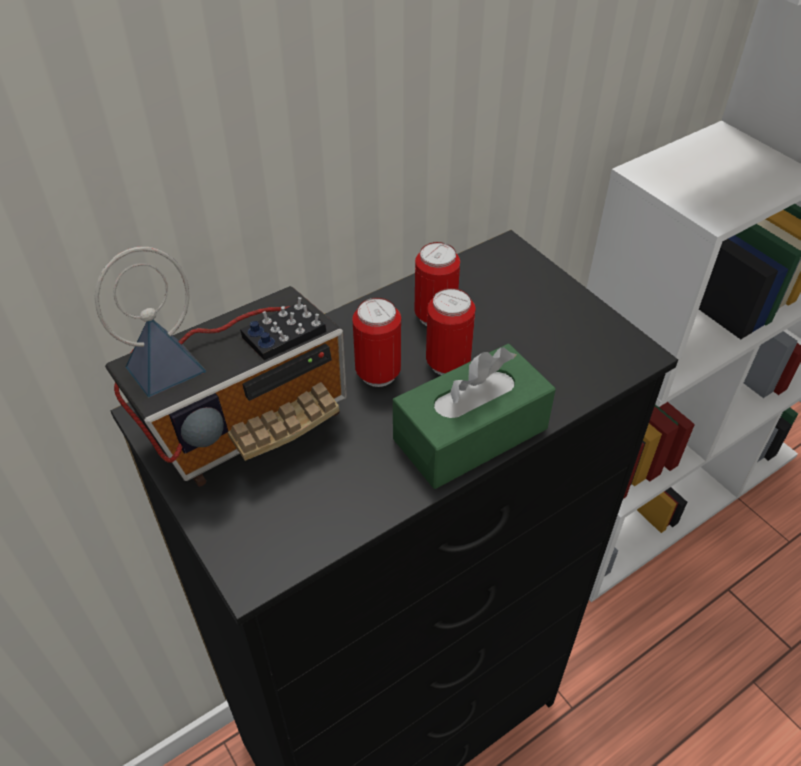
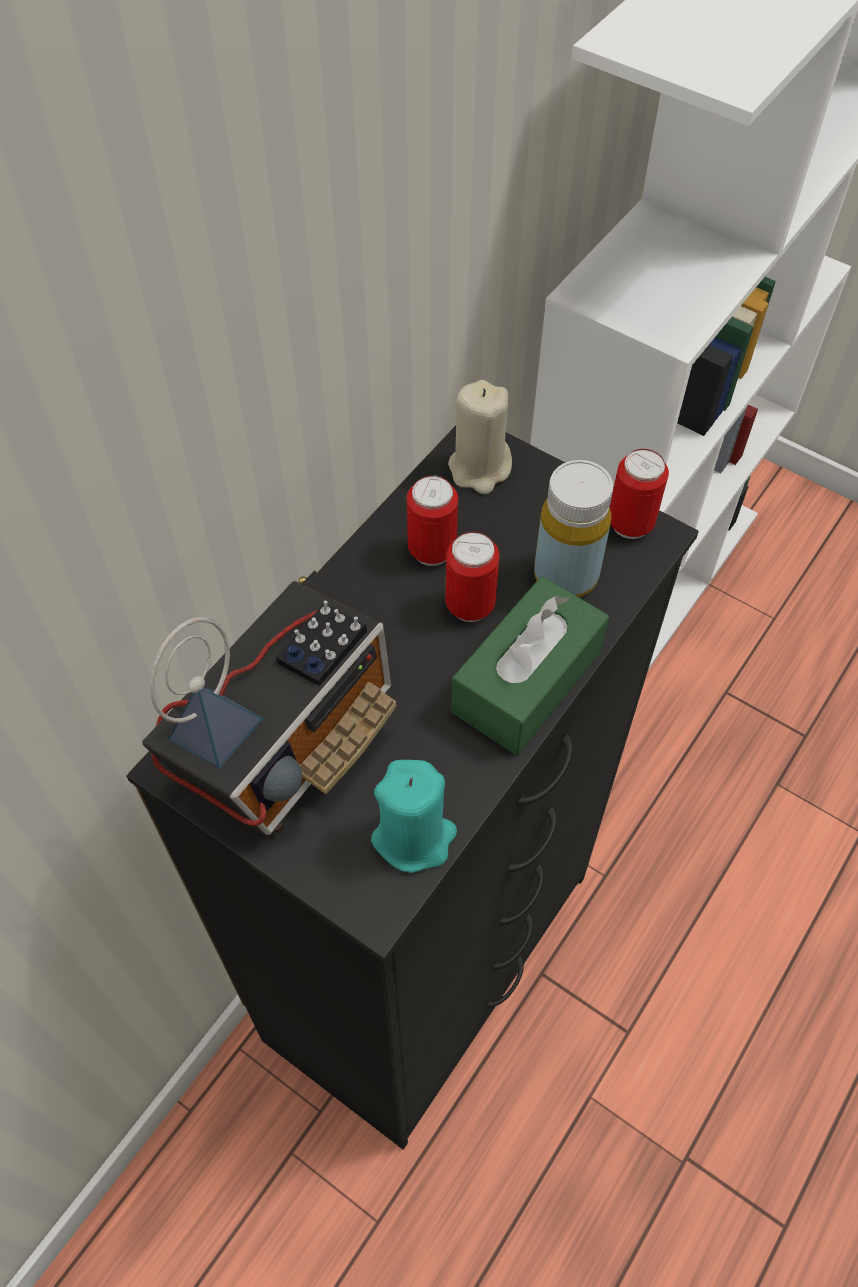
camera: 20 degrees left, 10 degrees up
can [352,298,401,387] -> can moved to [610,449,669,539]
none -> turquoise candle [371,760,457,873]
none -> beige candle [448,380,512,494]
none -> yellow bottle [534,460,613,597]

